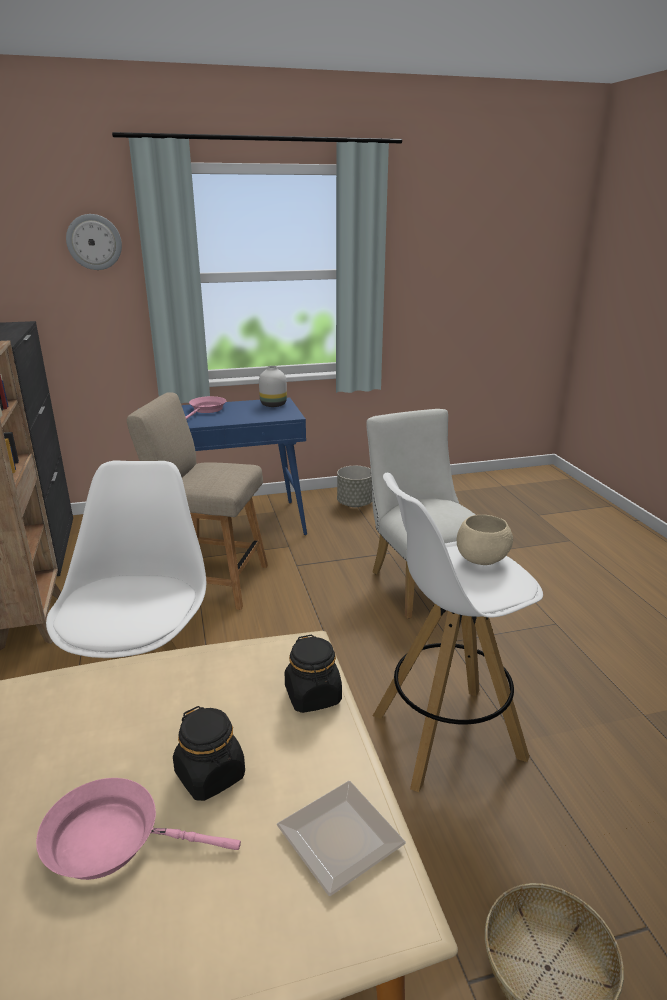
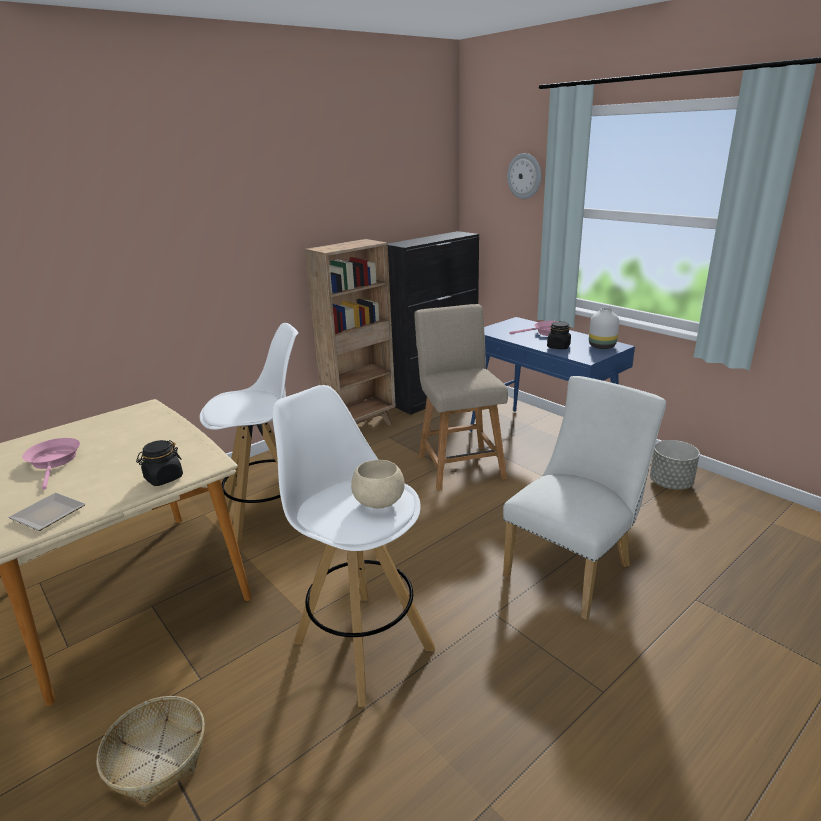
camera: 65 degrees right, 0 degrees up
black jar [173,706,245,801] -> black jar moved to [547,321,571,349]

